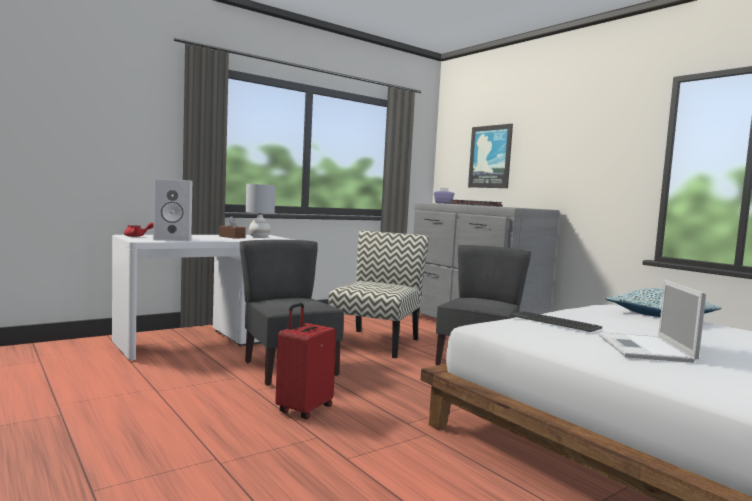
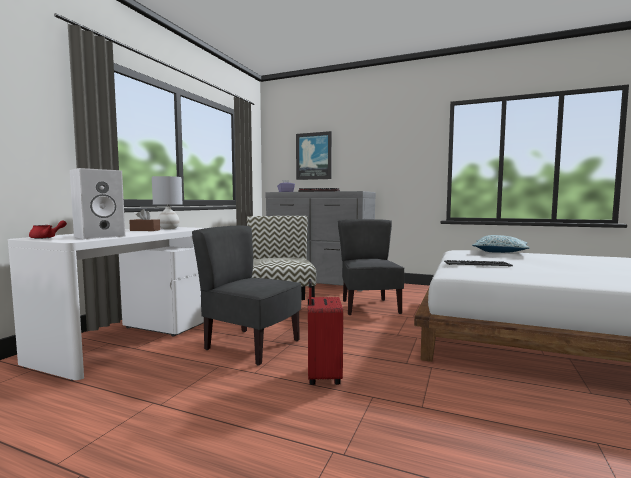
camera: 30 degrees left, 0 degrees up
laptop [598,280,706,363] -> none

